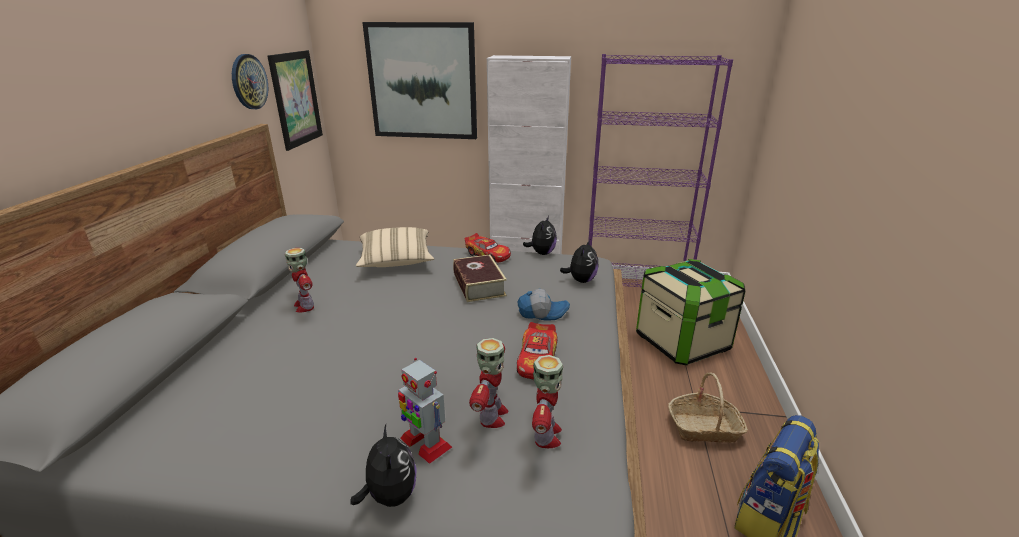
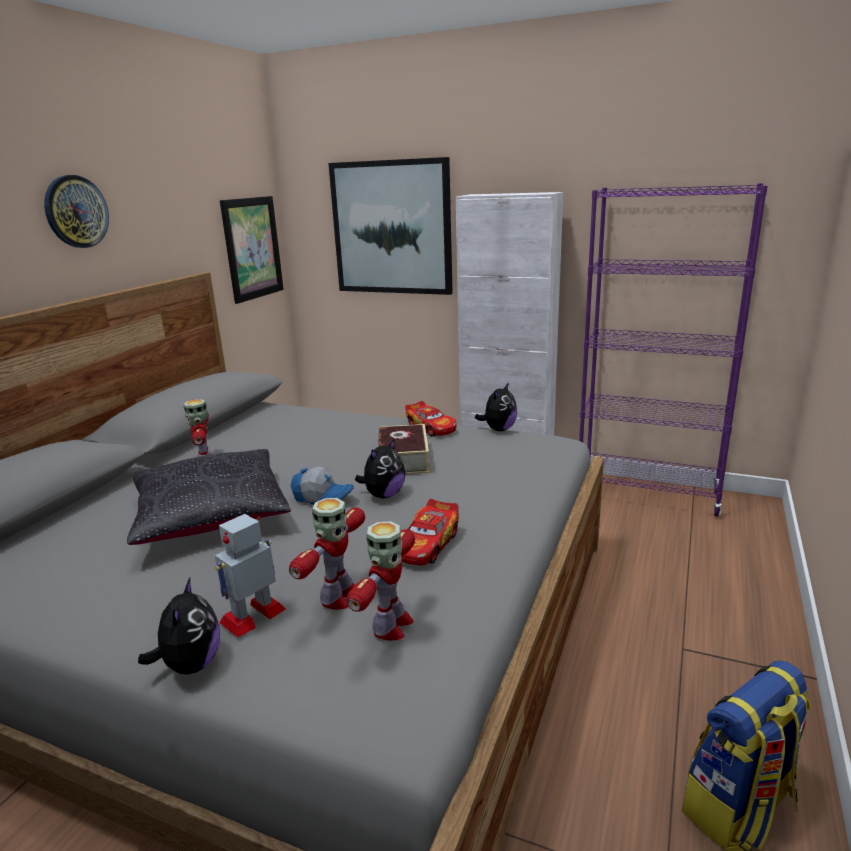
camera: 15 degrees right, 5 degrees down
wall clock [232,54,268,109] -> wall clock moved to [44,175,109,248]
beige pillow [356,227,434,267] -> none
toy robot [398,358,452,464] -> toy robot turned 75 degrees clockwise [215,514,286,638]
cap [517,289,570,321] -> cap moved to [291,466,354,505]
plush toy [560,238,598,283] -> plush toy moved to [355,438,405,498]
storage box [636,259,745,366] -> none
basket [668,373,748,443] -> none
none -> black pillow [127,449,291,545]

